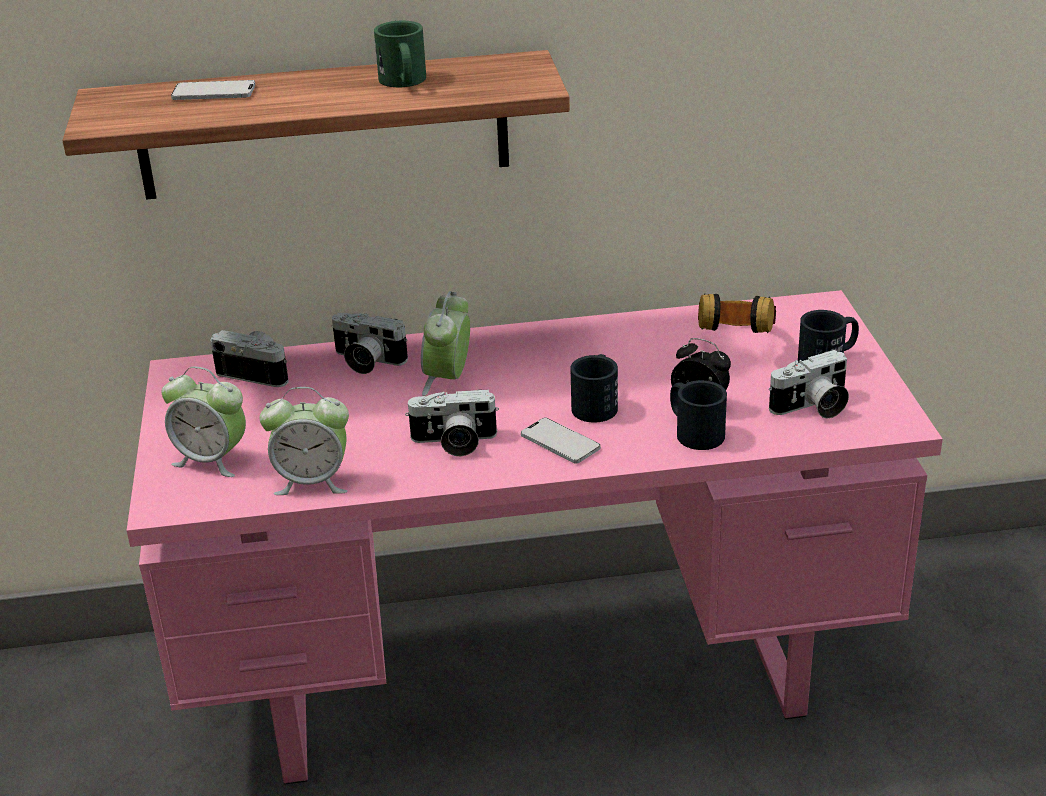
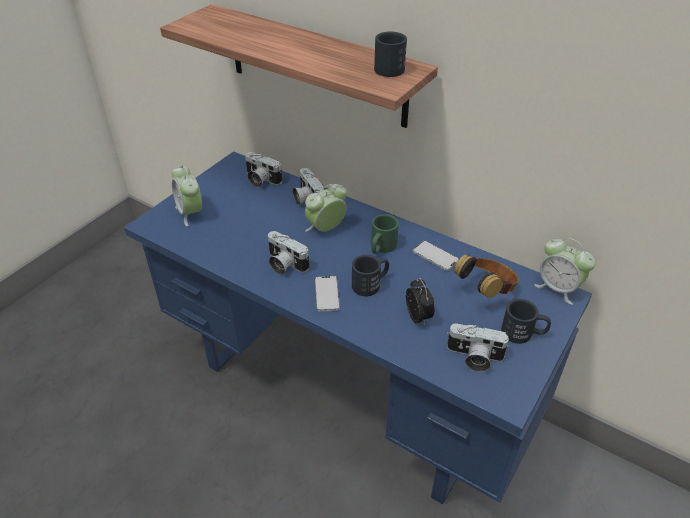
camera: 40 degrees right, 10 degrees up
pink desk [127,290,943,784] -> blue desk [124,151,592,504]
phone [171,80,255,100] -> phone moved to [413,241,459,271]
camera [210,330,289,387] -> camera turned 150 degrees clockwise [245,152,282,187]
alarm clock [259,387,349,495] -> alarm clock moved to [534,238,595,305]
green mug [374,21,426,87] -> green mug moved to [371,214,399,254]
black mug [670,380,727,450] -> black mug moved to [374,32,407,77]

